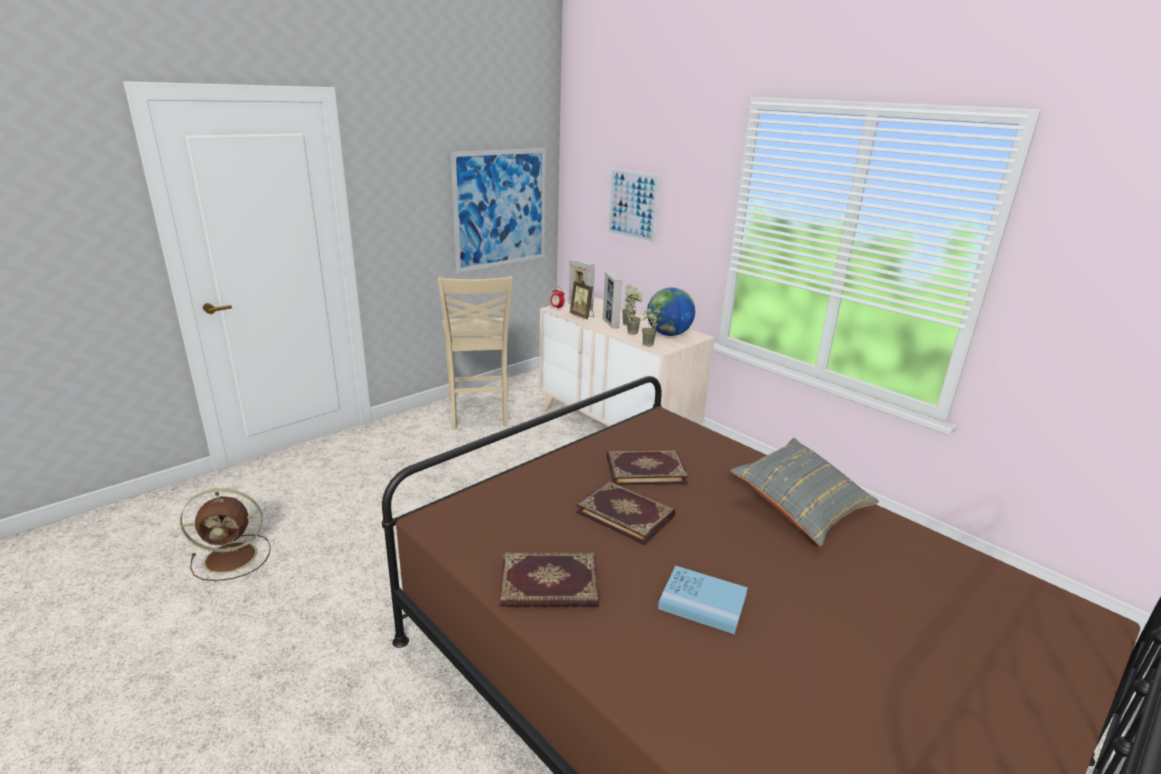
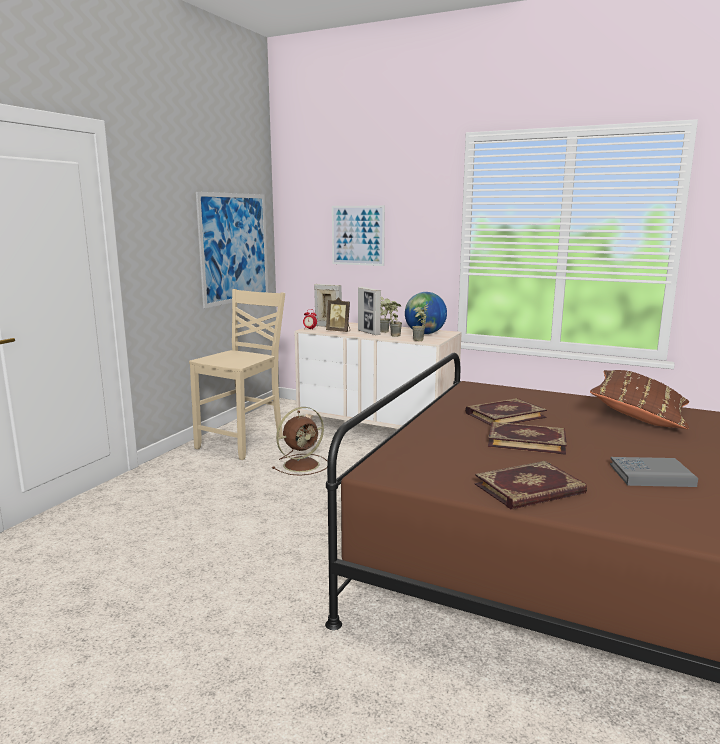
camera: 20 degrees left, 10 degrees down
brown fan [180,488,271,581] -> brown fan moved to [272,407,328,476]
beige chair [438,276,513,430] -> beige chair turned 120 degrees counterclockwise [189,289,285,460]
blue book [658,566,748,634] -> grey book [610,457,698,487]
grey pillow [730,438,879,546] -> brown pillow [590,370,689,429]

